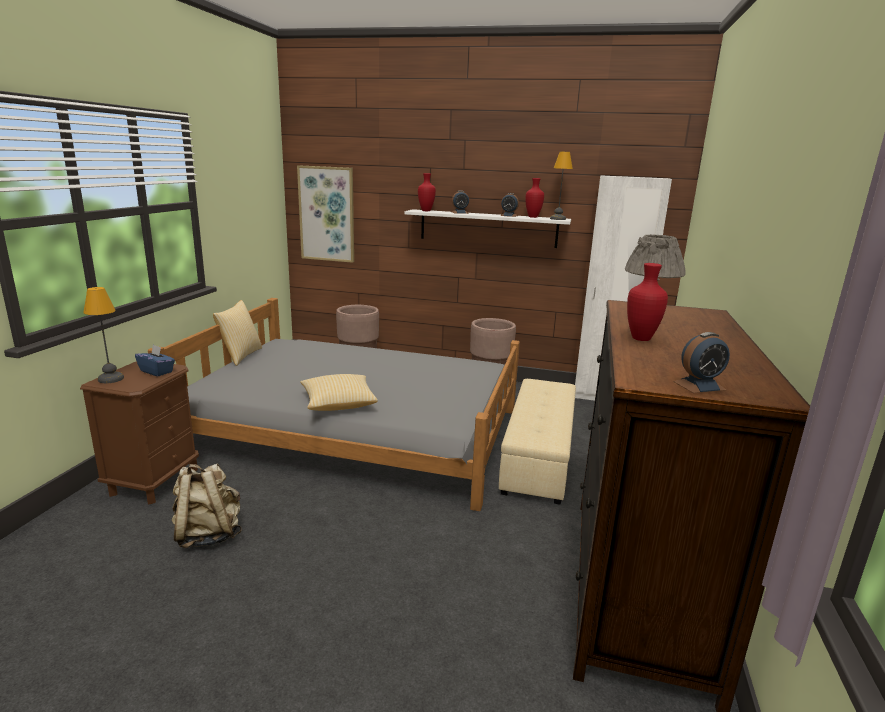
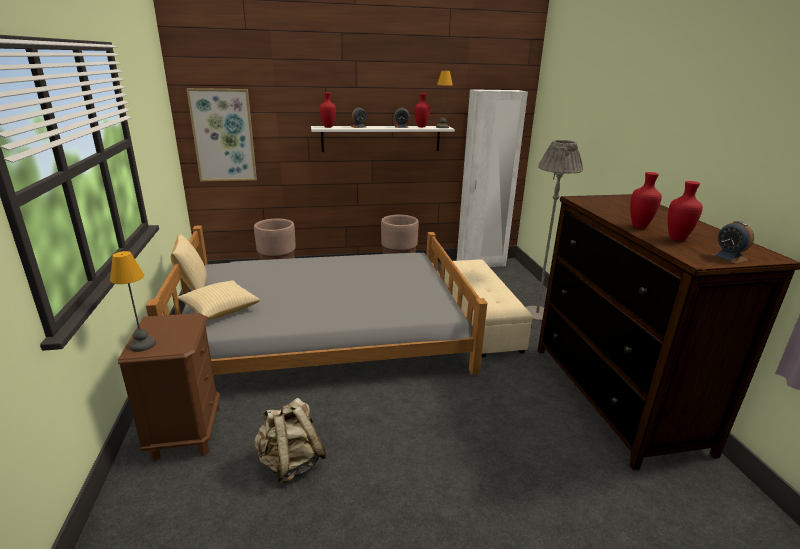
camera: 25 degrees left, 5 degrees up
blue tissue box [135,345,175,376] -> none
pillow [300,374,378,411] -> pillow moved to [177,280,260,320]
alarm clock [673,332,730,393] -> alarm clock turned 105 degrees clockwise [710,221,754,264]
none -> red vase [667,181,703,241]

